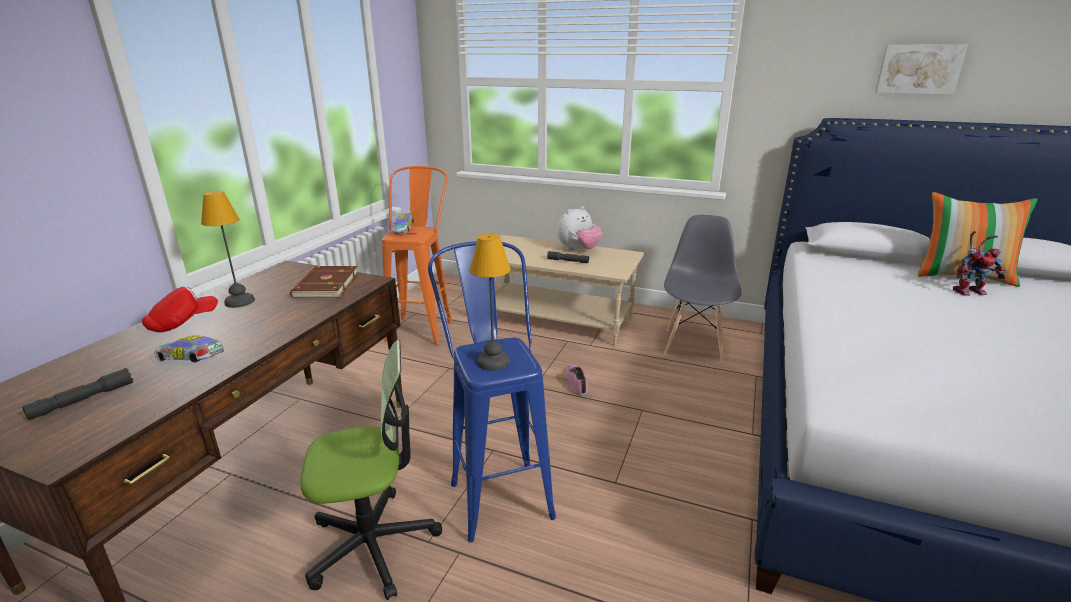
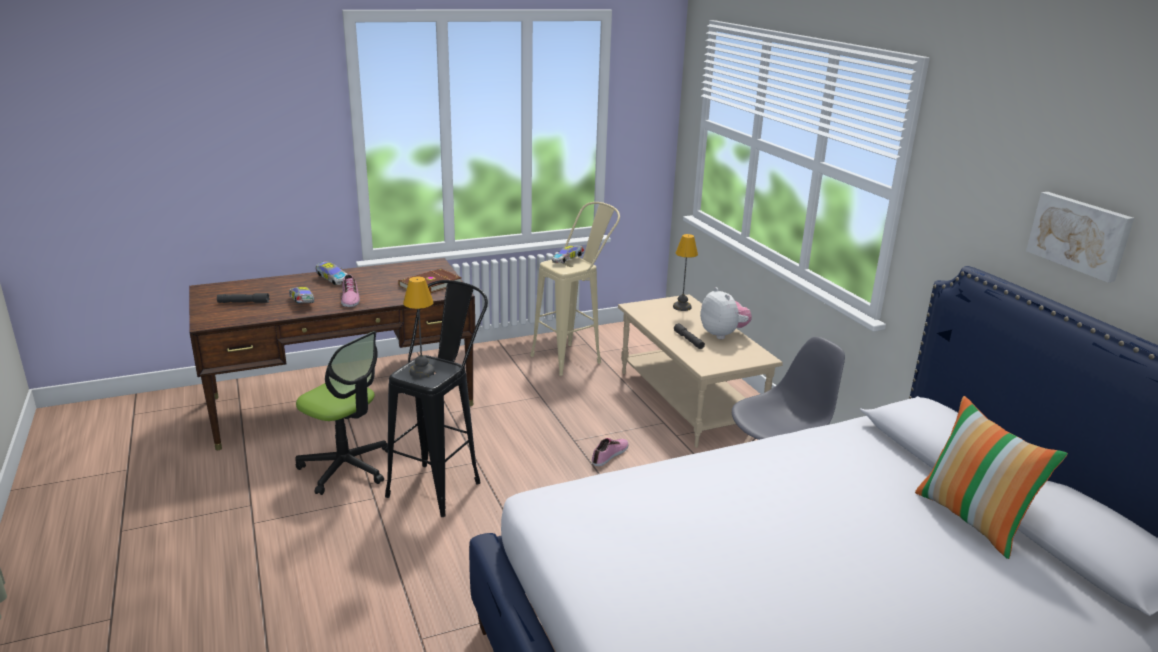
camera: 45 degrees right, 0 degrees up
red cap [142,287,218,332] -> toy car [316,261,347,285]
table lamp [201,191,255,308] -> table lamp moved to [673,234,698,311]
orange stool [382,166,452,345] -> beige stool [530,202,620,376]
blue stool [428,241,556,543] -> black stool [385,280,488,517]
plush toy [557,206,602,251] -> plush toy turned 120 degrees counterclockwise [700,287,752,339]
toy robot [953,231,1007,296] -> none
none -> shoe [341,274,360,307]

